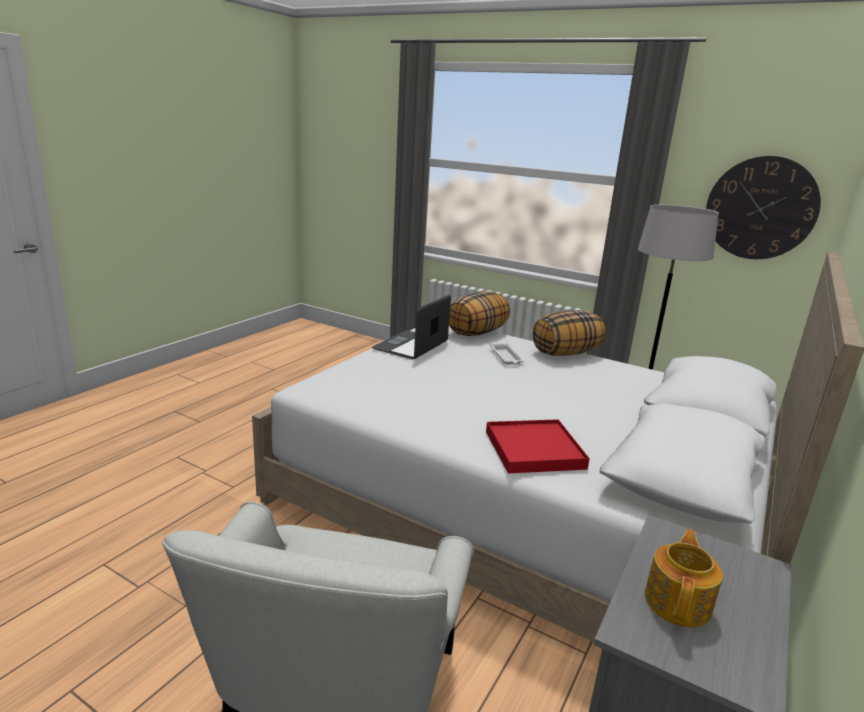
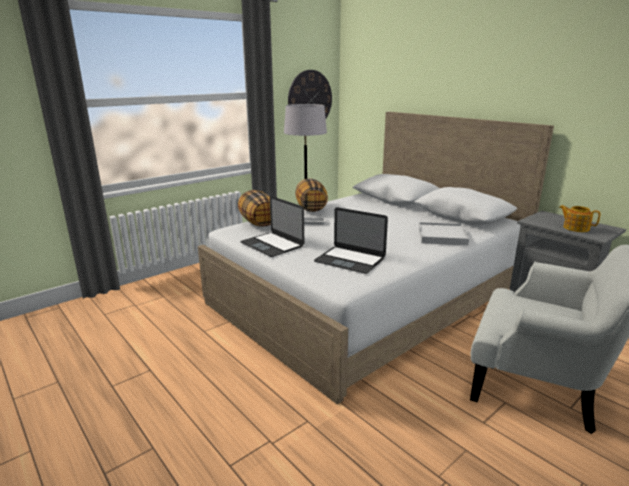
camera: 70 degrees left, 0 degrees up
red tray [486,419,590,473] -> white tray [418,222,469,245]
none -> laptop [314,207,388,274]

